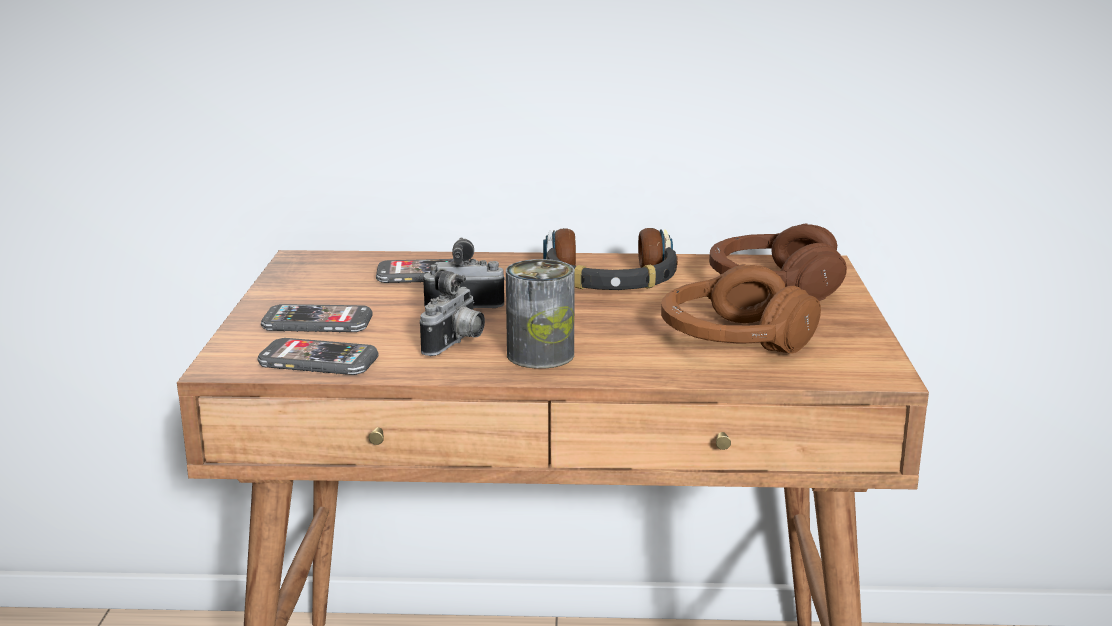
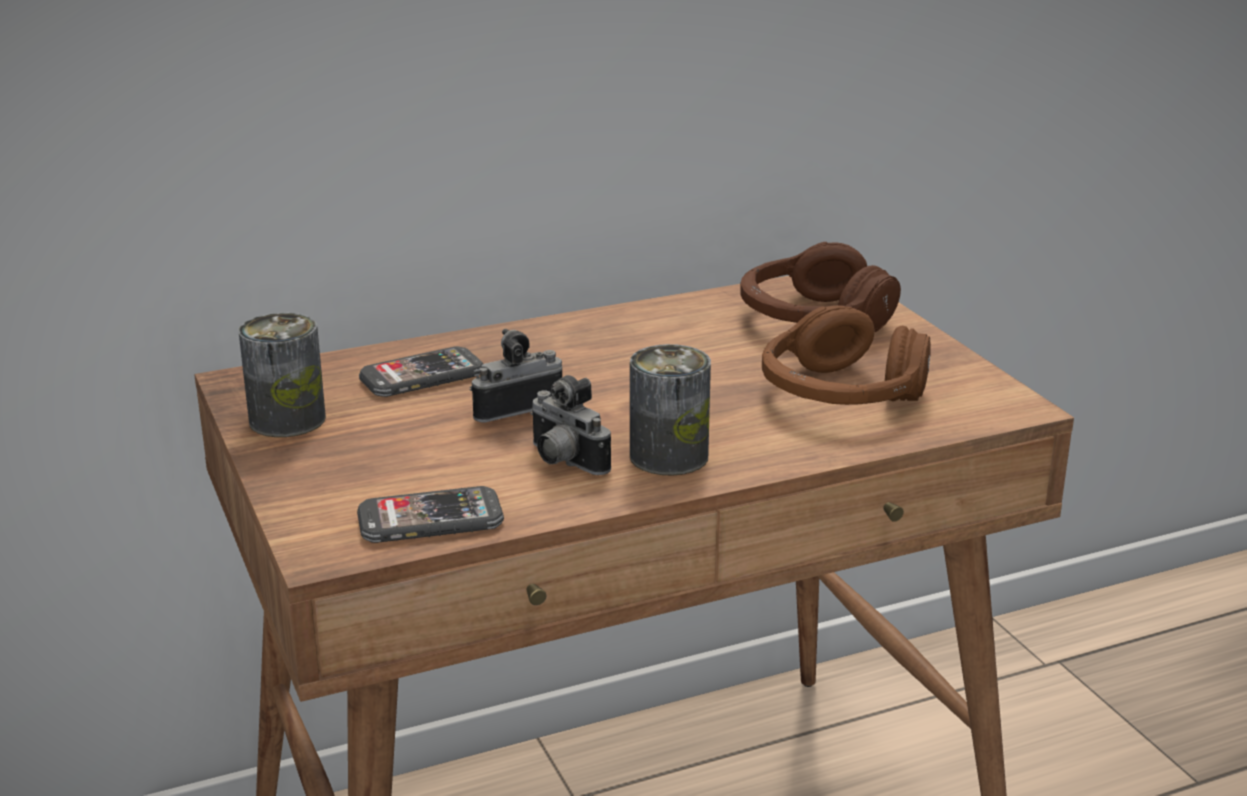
camera: 25 degrees left, 5 degrees up
phone [261,304,373,332] -> none
camera [420,271,485,356] -> camera turned 135 degrees clockwise [530,375,611,475]
headphones [543,228,678,290] -> none
none -> can [238,313,326,437]

